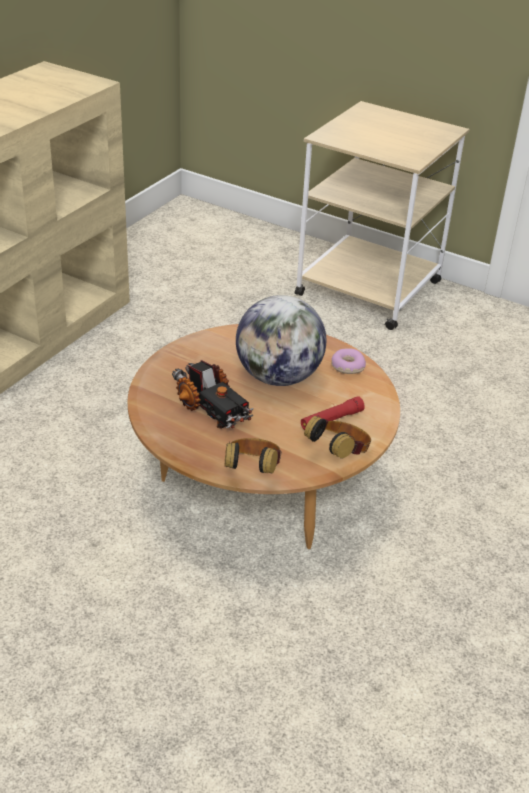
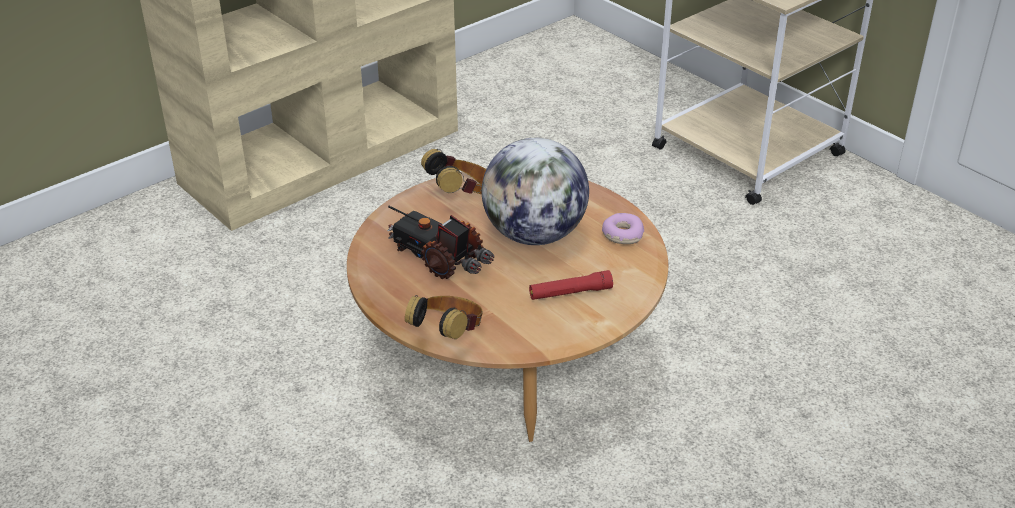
camera: 20 degrees right, 0 degrees up
toy truck [172,360,254,429] -> toy truck turned 150 degrees clockwise [387,206,494,279]
headphones [304,416,371,459] -> headphones moved to [421,149,486,194]

